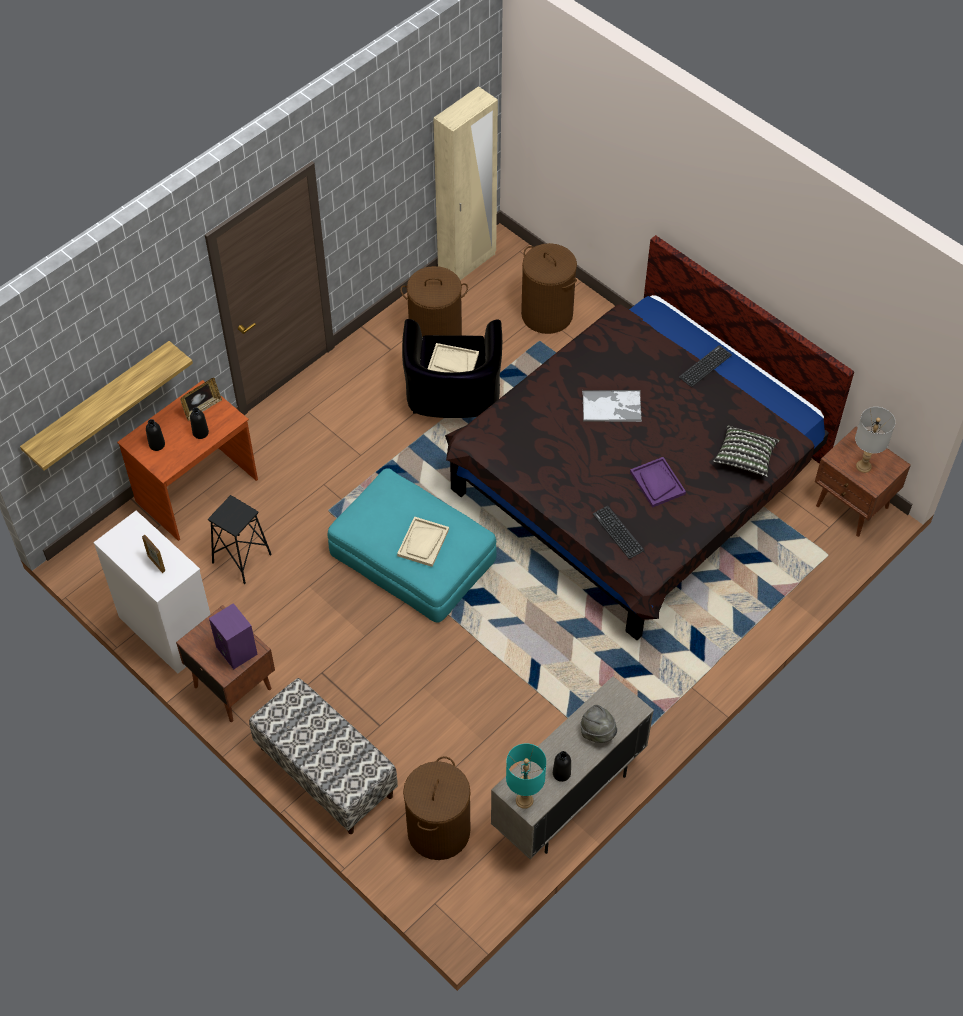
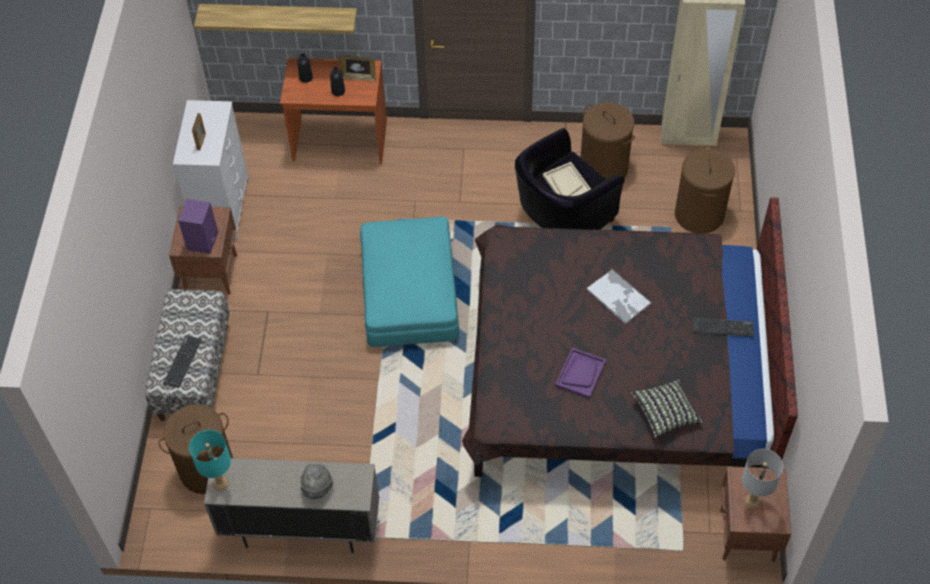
camera: 50 degrees right, 0 degrees up
black stool [208,495,272,584] -> none
beige tray [397,517,449,567] -> none
black bottle [553,751,571,782] -> none
keyboard [593,506,644,559] -> keyboard moved to [163,335,202,388]

